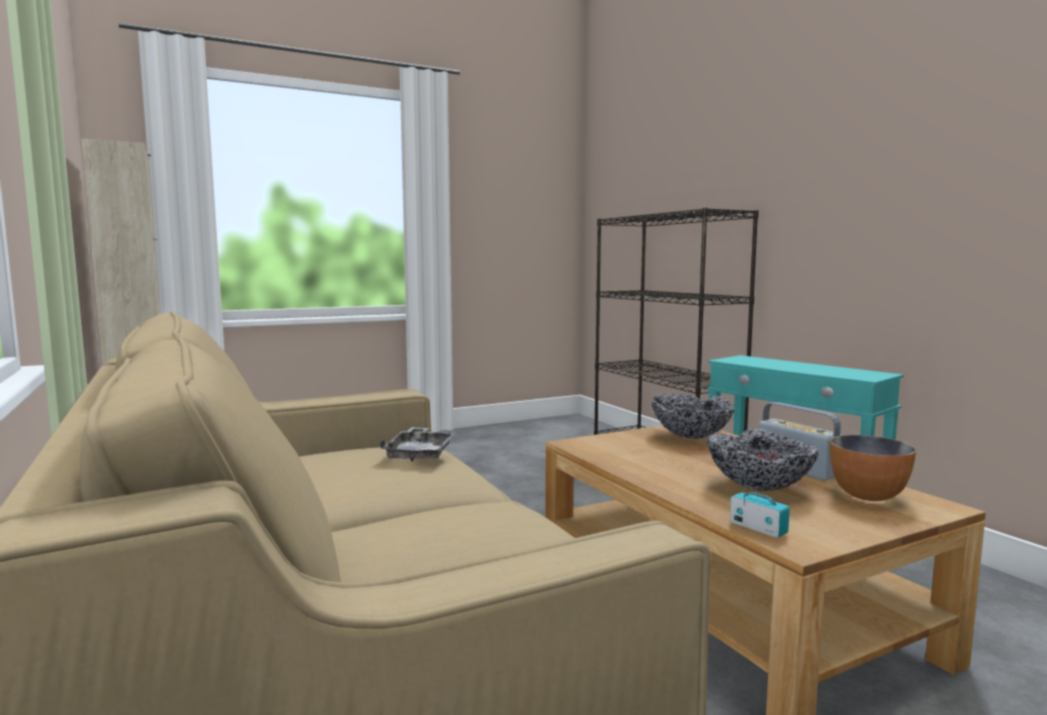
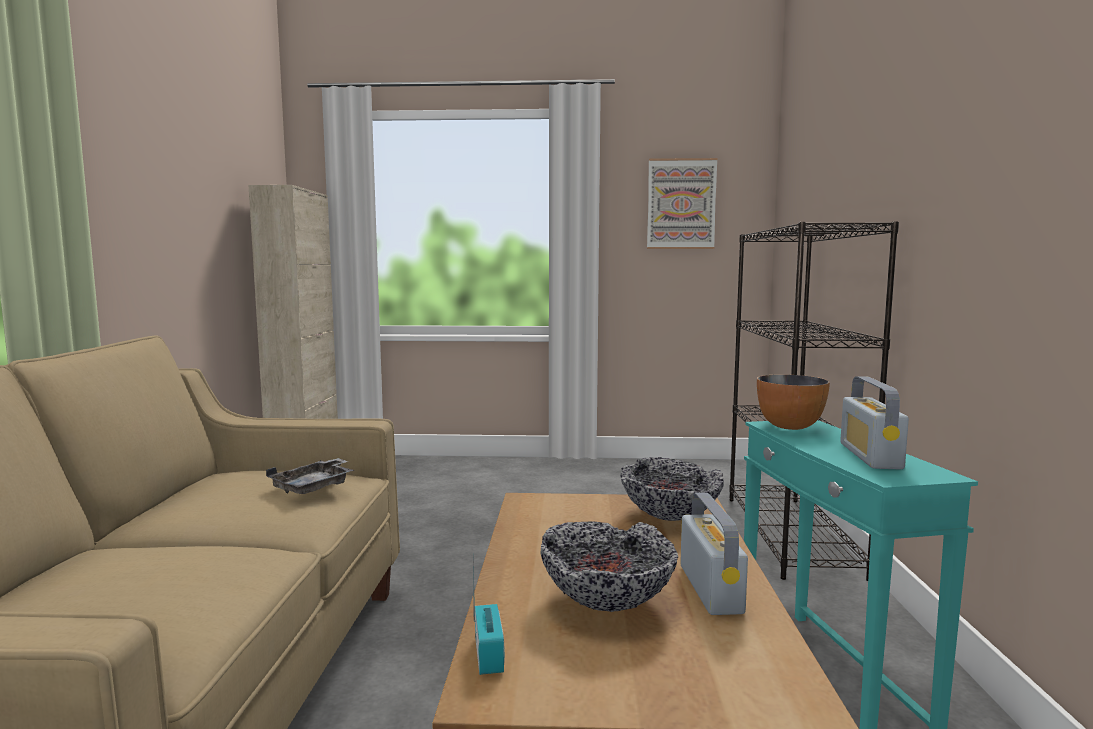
camera: 30 degrees right, 0 degrees up
bowl [830,435,916,501] -> bowl moved to [757,374,830,430]
none -> picture [647,158,718,249]
none -> radio [840,376,909,470]

